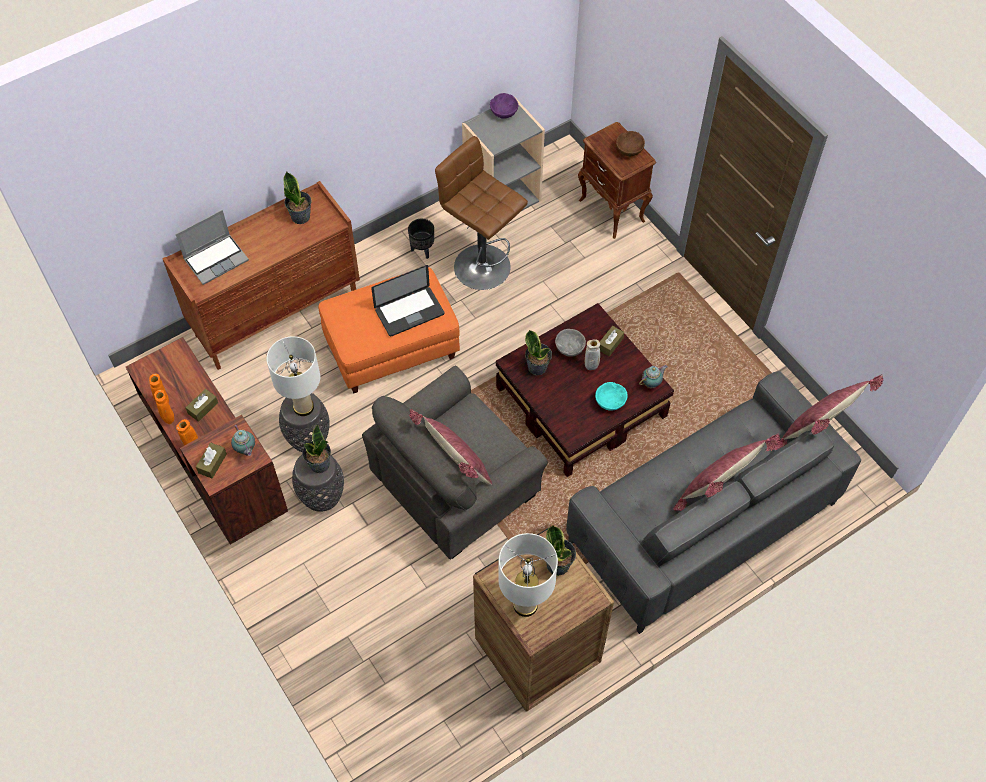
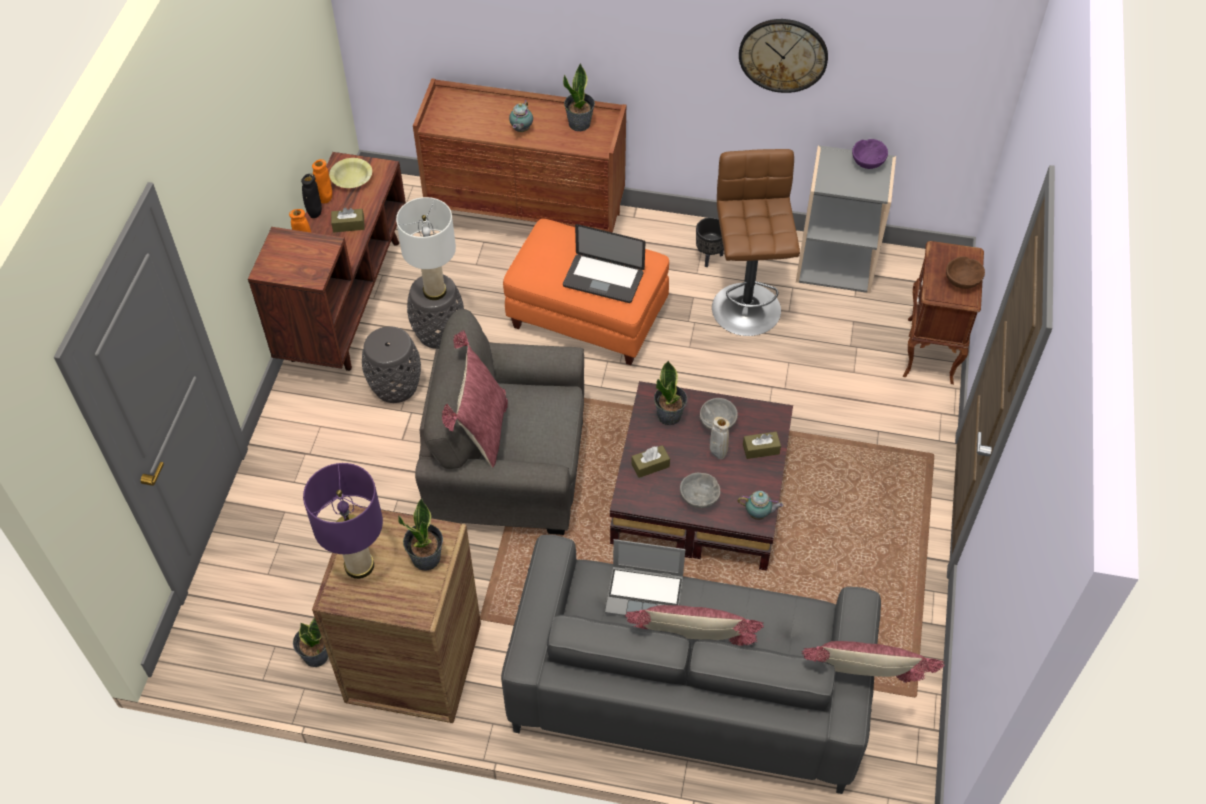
camera: 45 degrees right, 5 degrees down
orange vase [154,390,174,424] -> black vase [301,174,322,218]
laptop [175,210,249,285] -> laptop moved to [605,539,685,616]
brown tissue box [196,443,227,478] -> brown tissue box moved to [631,445,670,478]
teapot [231,425,255,456] -> teapot moved to [509,101,533,132]
potted plant [302,424,331,473] -> potted plant moved to [293,617,328,667]
white table lamp [498,533,558,617] -> purple table lamp [303,463,383,579]
turquoise bowl [595,382,627,411] -> grey bowl [680,473,720,508]
none -> yellow bowl [329,158,372,188]
none -> wall clock [739,19,828,93]

